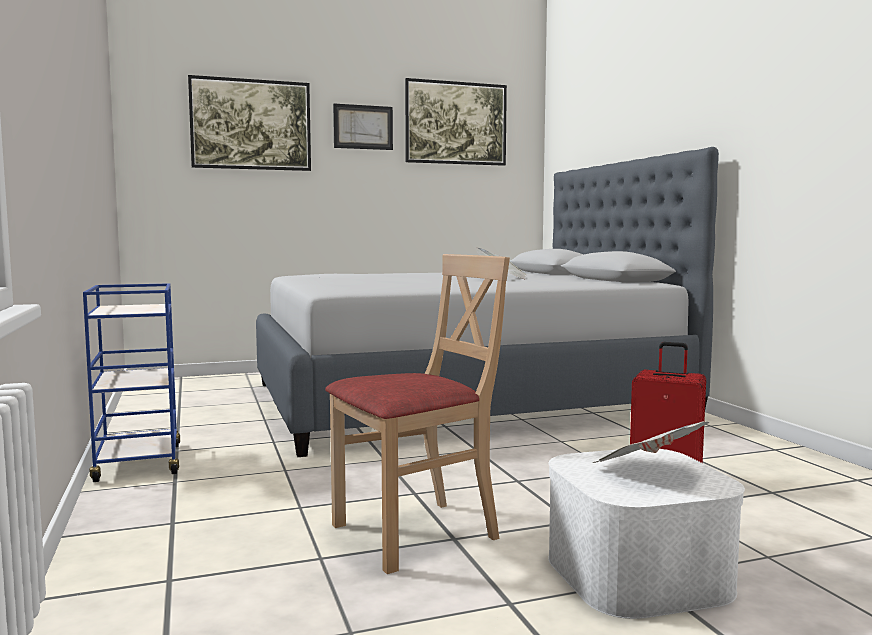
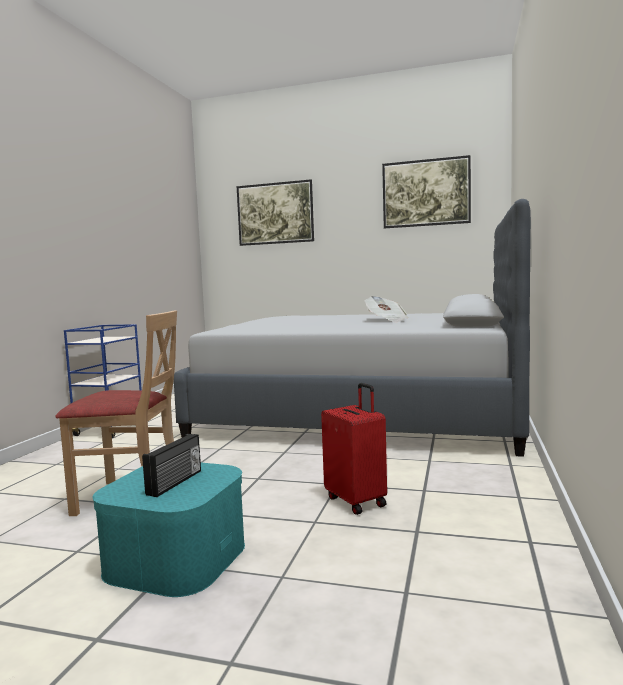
camera: 35 degrees right, 0 degrees up
picture [333,104,393,150] -> none
white storage box [548,449,745,619] -> turquoise storage box [93,463,245,597]
newspaper [593,421,709,463] -> radio [142,434,201,497]

